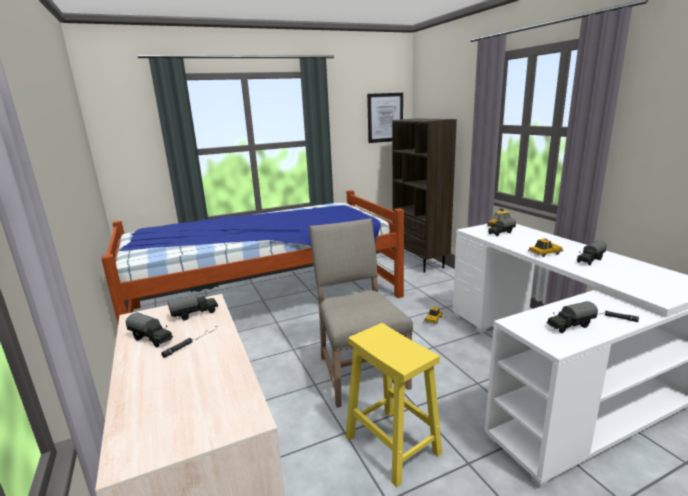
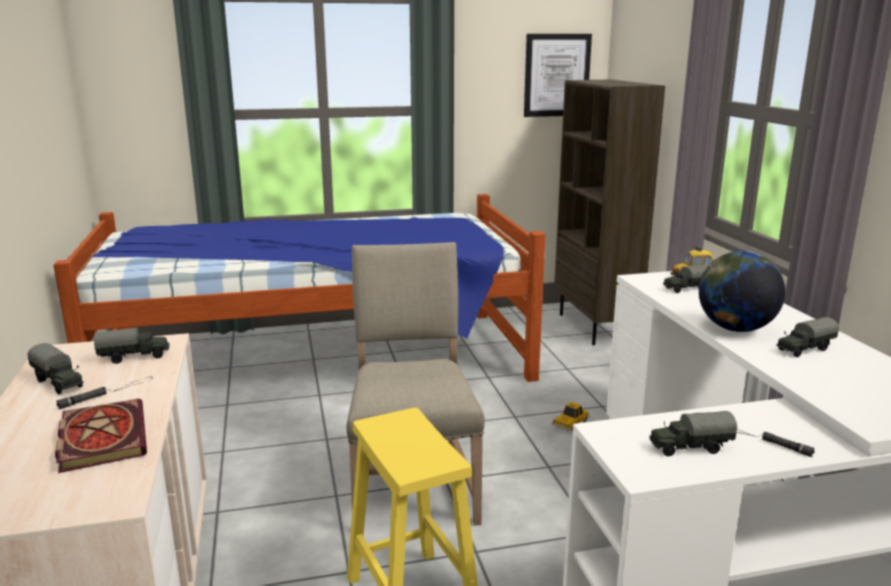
camera: 10 degrees right, 0 degrees up
toy car [528,239,563,257] -> globe [699,251,785,332]
none -> book [55,398,147,473]

